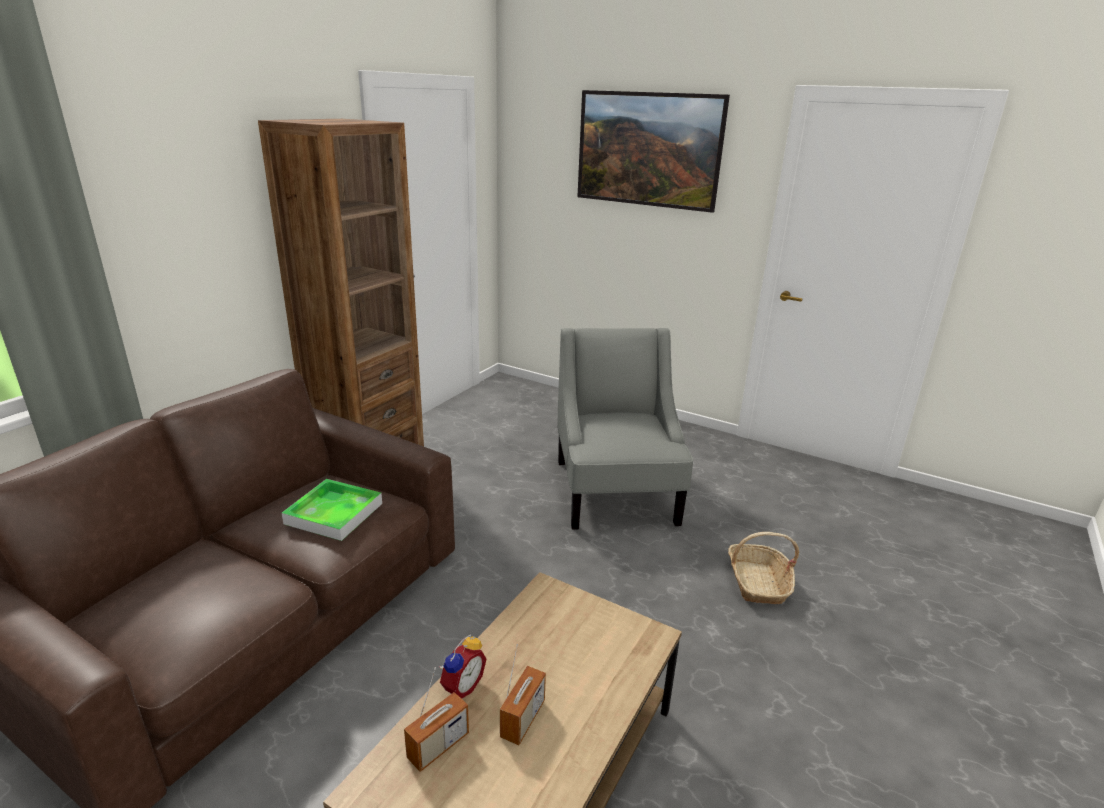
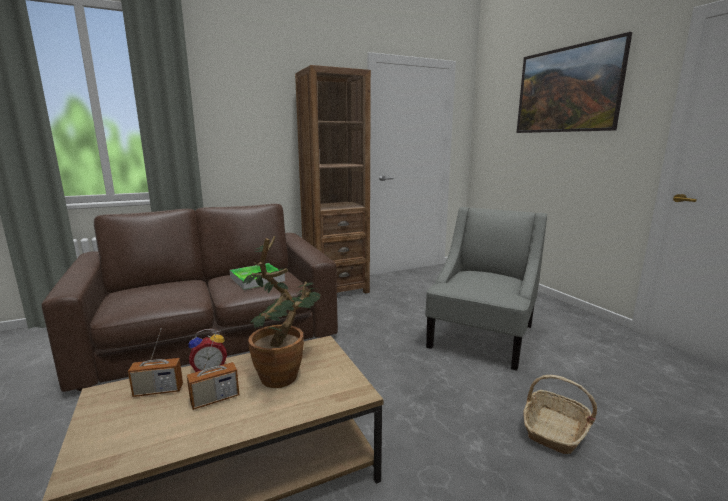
camera: 35 degrees right, 10 degrees down
none -> potted plant [243,236,320,388]

